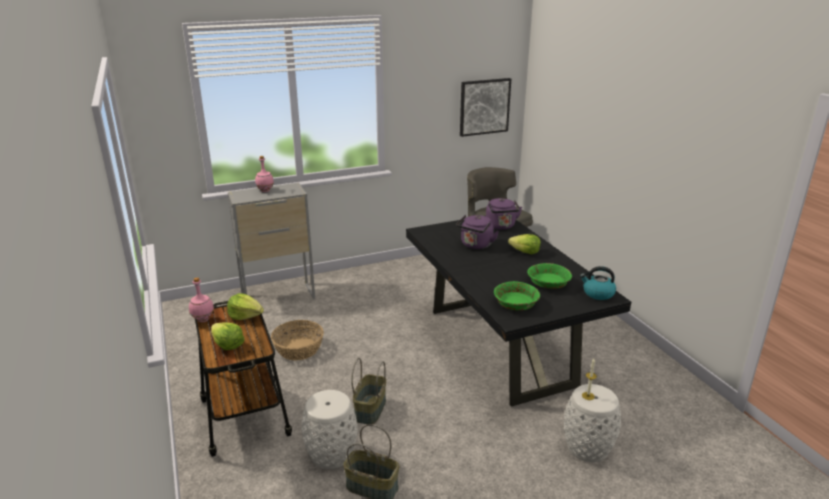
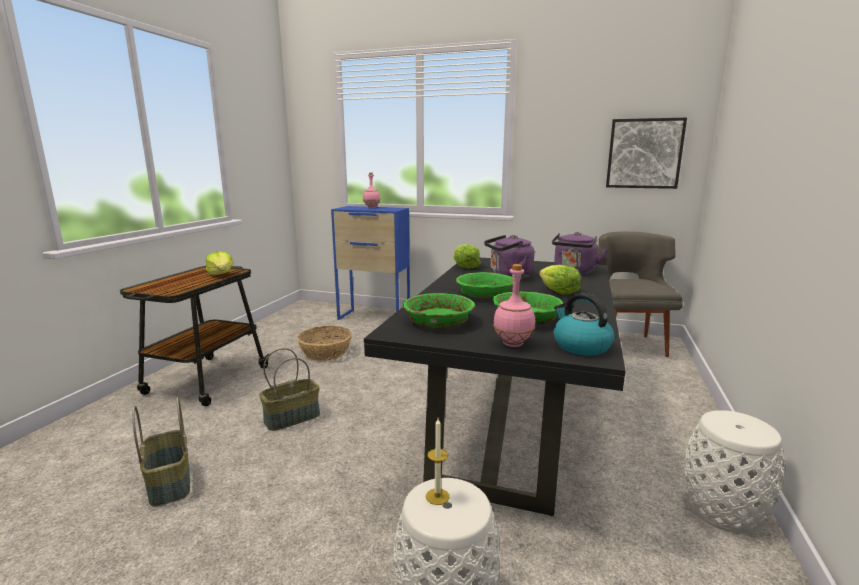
camera: 40 degrees right, 10 degrees down
pink bottle [189,277,214,322] -> pink bottle moved to [493,264,535,347]
lettuce [211,322,244,350] -> lettuce moved to [454,244,481,268]
grey cabinet [228,183,315,299] -> blue cabinet [331,206,410,320]
white stool [302,390,358,469] -> white stool moved to [685,410,784,534]
none -> green bowl [456,272,513,298]

